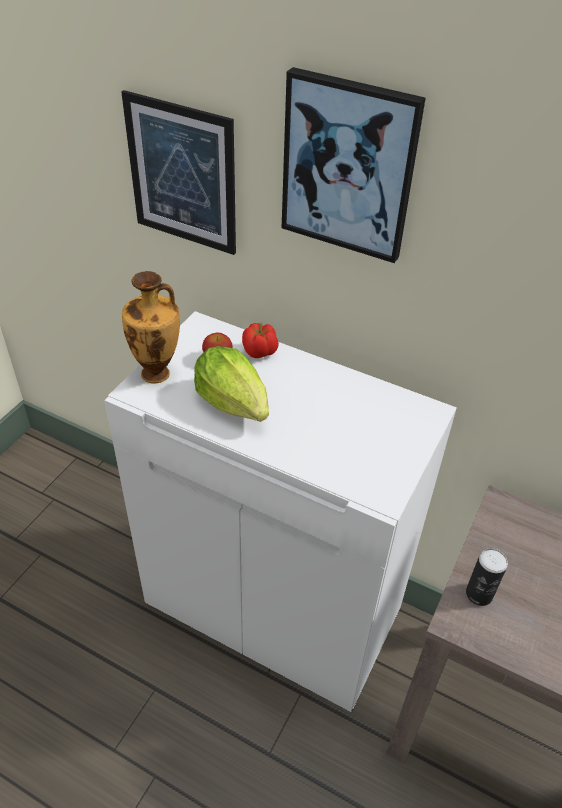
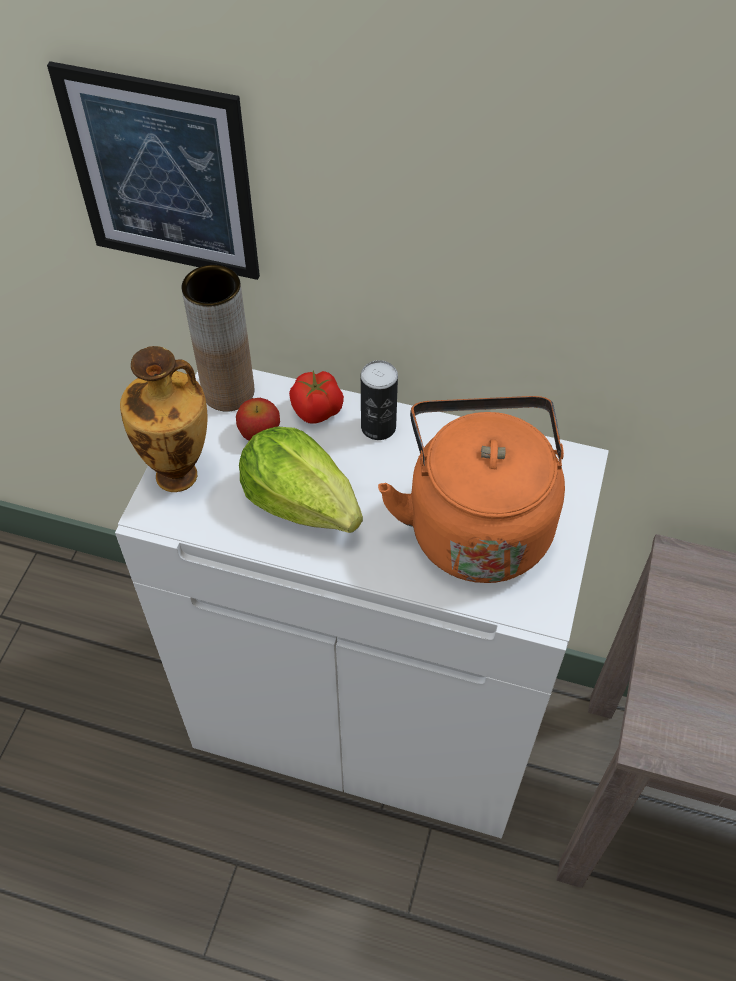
camera: 10 degrees left, 10 degrees up
picture [282,67,426,263] -> none
can [466,548,508,606] -> can moved to [361,360,398,440]
none -> brown vase [182,265,254,411]
none -> orange kettle [378,396,565,583]

